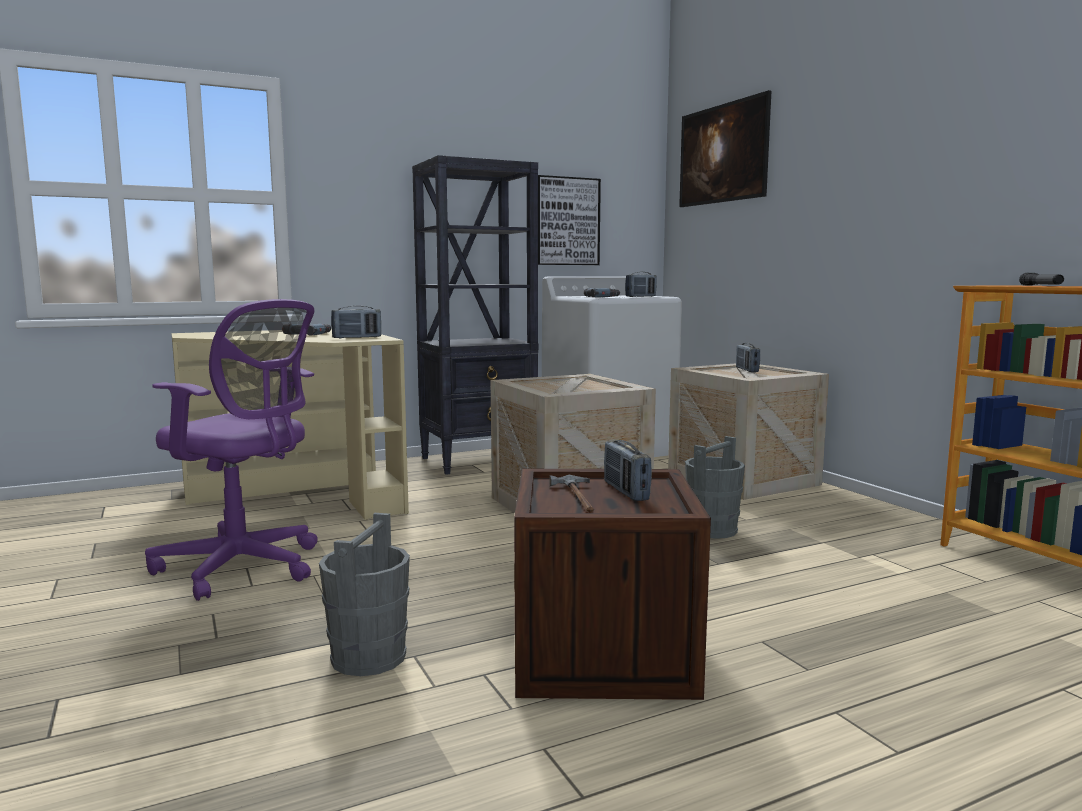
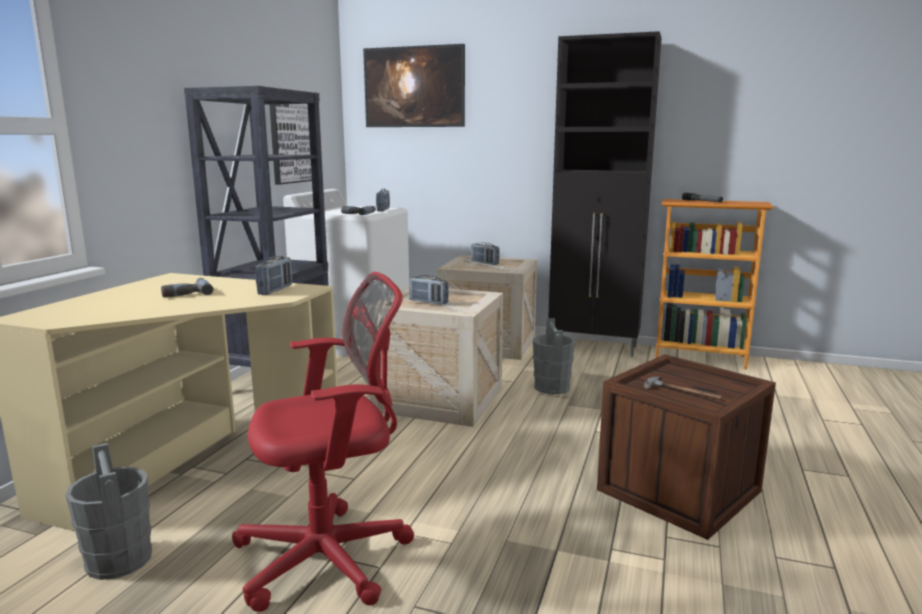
camera: 45 degrees left, 5 degrees up
purple office chair [145,299,318,601] -> red office chair [232,272,414,612]
grey bucket [319,513,410,676] -> grey bucket moved to [65,443,152,580]
radio [604,440,652,501] -> radio moved to [409,275,449,304]
none -> black cabinet [548,31,662,357]

